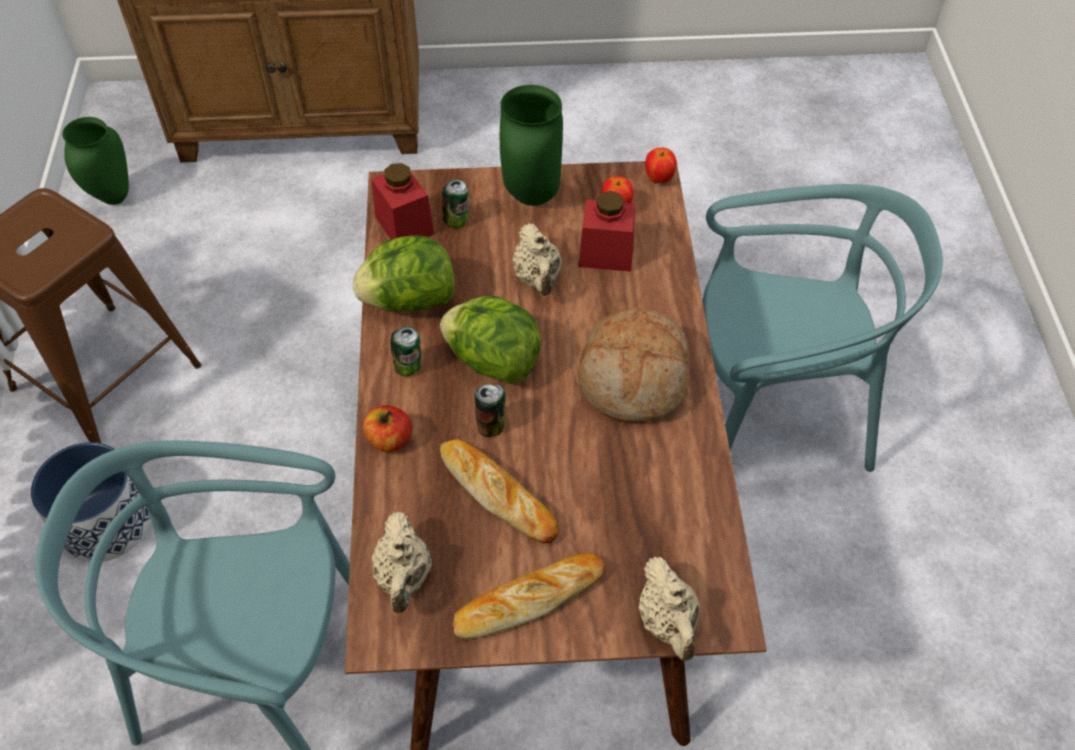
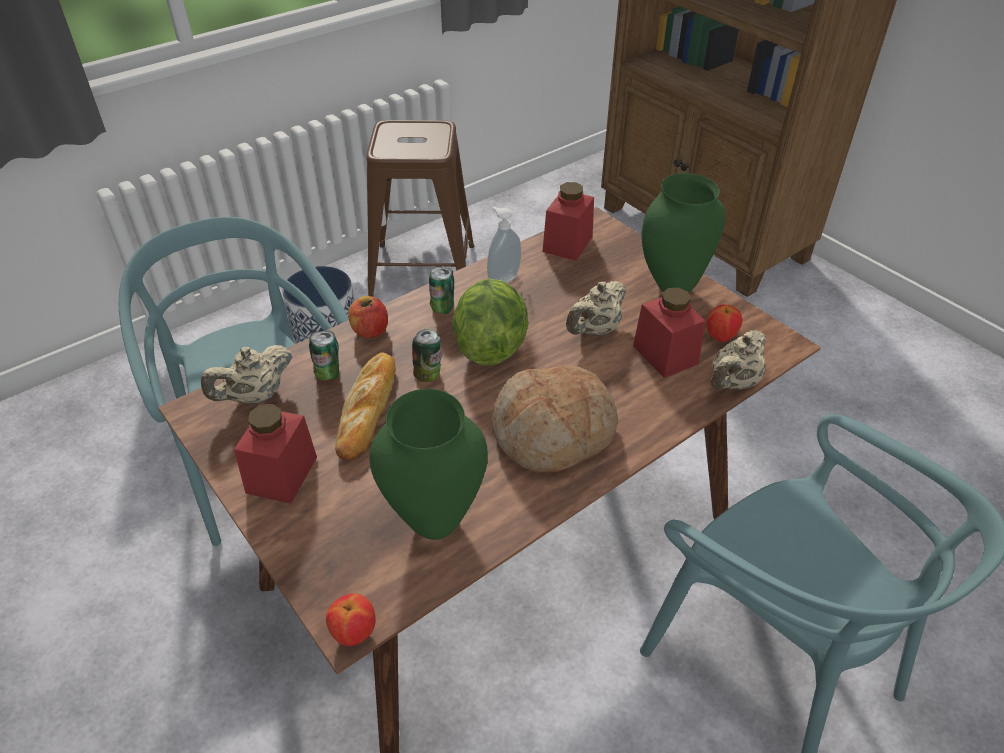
camera: 55 degrees right, 10 degrees down
green vase [62,117,129,205] -> green vase moved to [370,389,488,540]
lettuce [353,235,455,311] -> soap dispenser [487,206,521,284]
can [442,179,470,228] -> can moved to [309,330,339,381]
bread [453,553,606,639] -> red jar [234,404,317,504]
beige teapot [639,557,701,661] -> beige teapot moved to [711,330,766,391]
apple [645,148,677,183] -> apple moved to [326,593,376,646]

